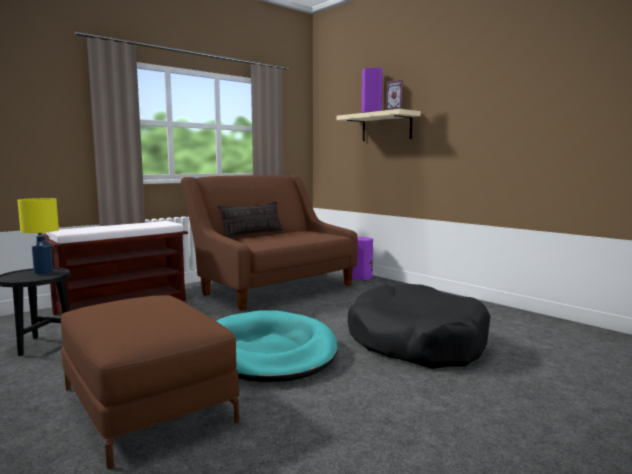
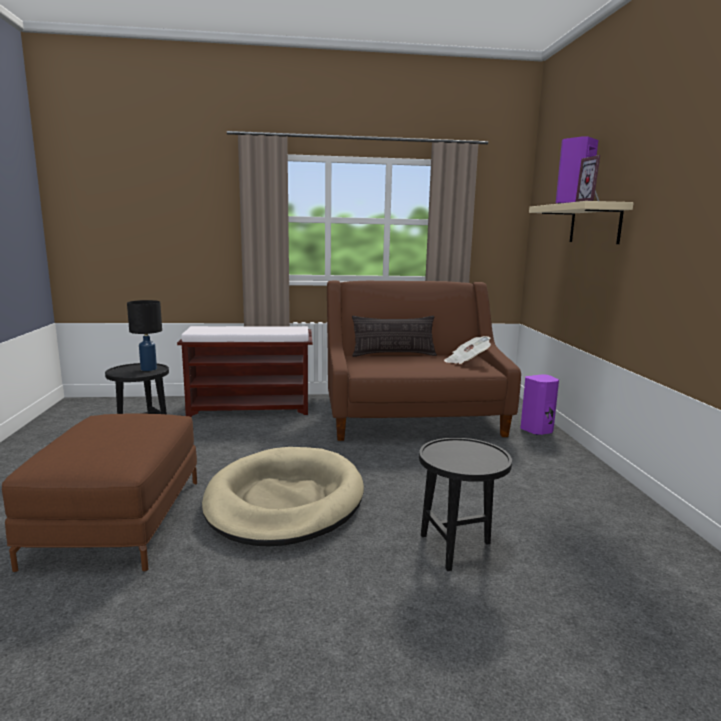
camera: 35 degrees right, 5 degrees up
yellow table lamp [17,198,59,275] -> black table lamp [127,300,162,371]
turquoise dog bed [217,310,338,382] -> beige dog bed [202,447,364,546]
black dog bed [348,284,490,369] -> black side table [419,438,512,571]
none -> newspaper [444,336,491,364]

